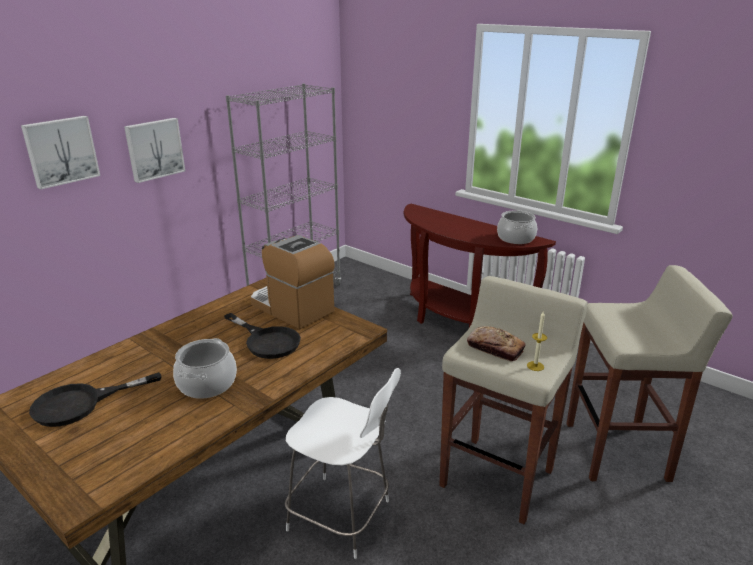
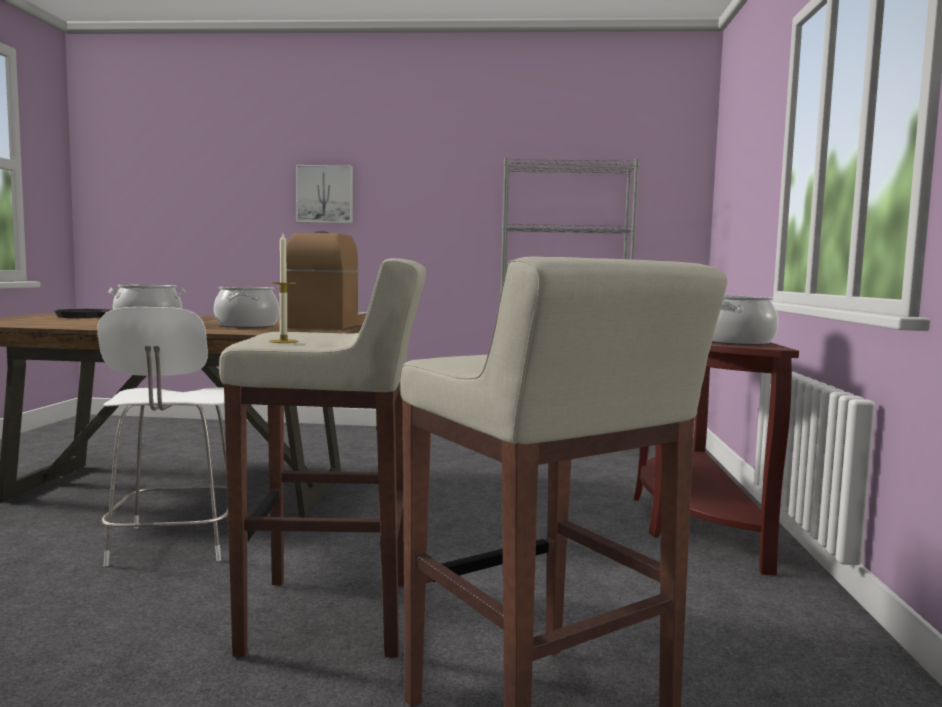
camera: 55 degrees right, 20 degrees down
picture [124,118,185,183] -> none
black frying pan [224,313,301,359] -> cooking pot [214,287,279,328]
bread [467,326,526,361] -> none

